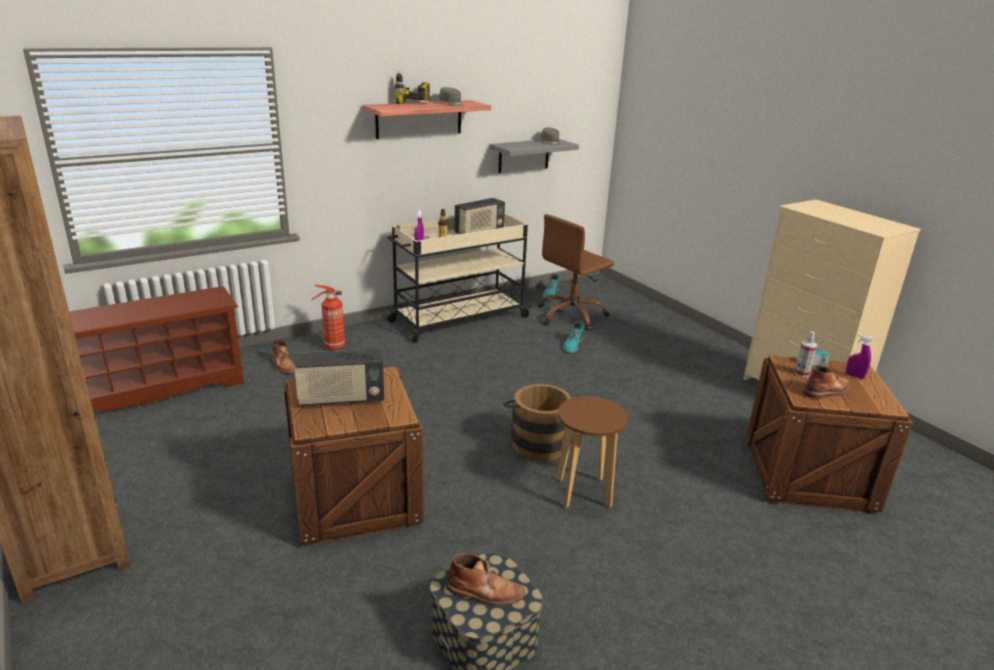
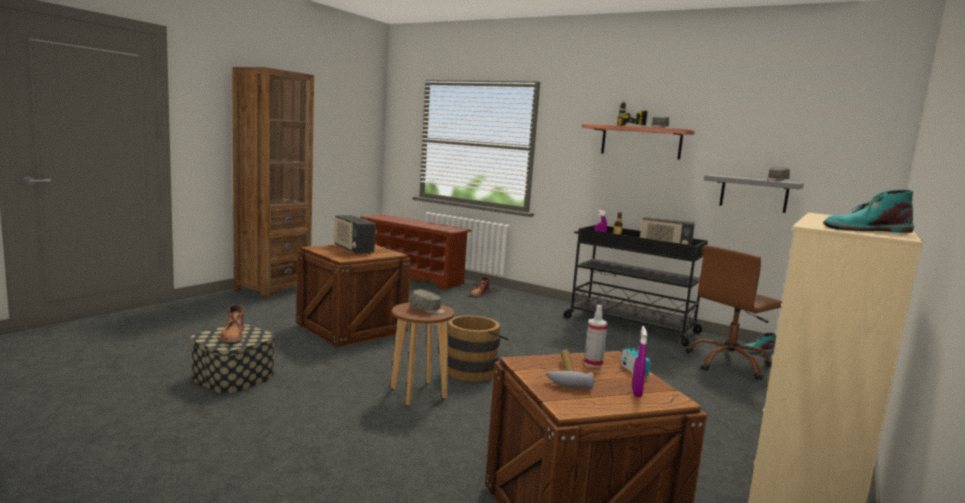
camera: 65 degrees right, 15 degrees down
fire extinguisher [311,284,345,350] -> none
beige cart [387,214,531,343] -> black cart [564,225,708,346]
brown office chair [538,214,614,331] -> brown office chair turned 60 degrees counterclockwise [686,245,782,380]
turquoise boot [563,321,584,354] -> turquoise boot moved to [823,190,914,233]
brown boot [802,365,851,398] -> hammer [545,349,594,390]
none -> grey cap [410,290,447,315]

